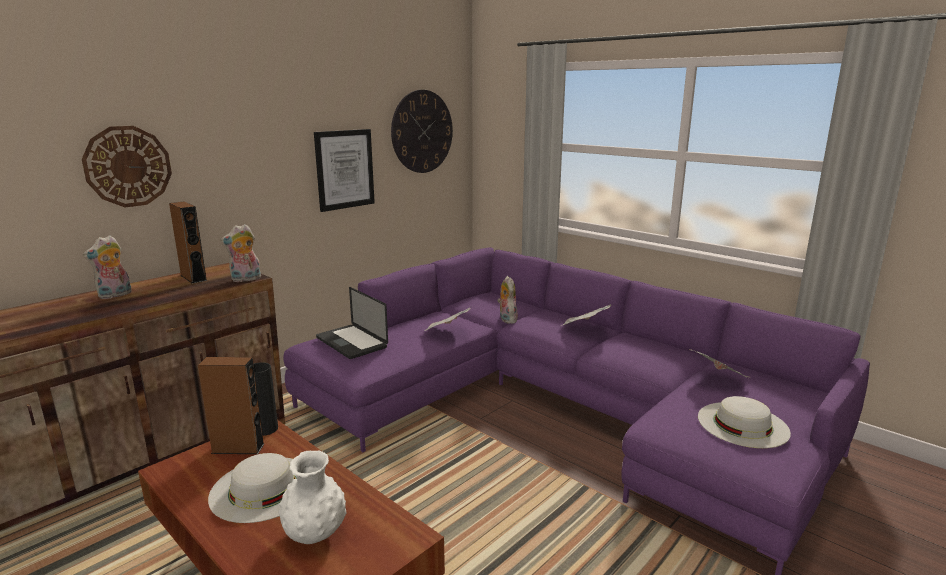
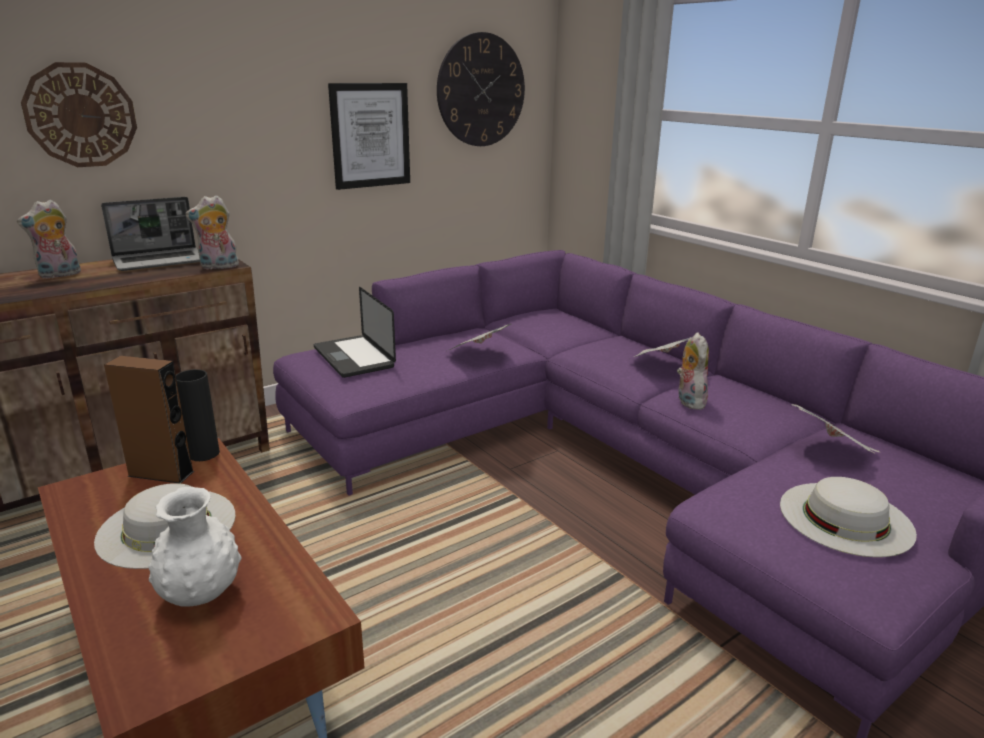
camera: 10 degrees right, 5 degrees up
brown speaker [169,202,207,284] -> laptop [101,197,200,271]
plush toy [497,276,518,324] -> plush toy moved to [677,332,709,410]

